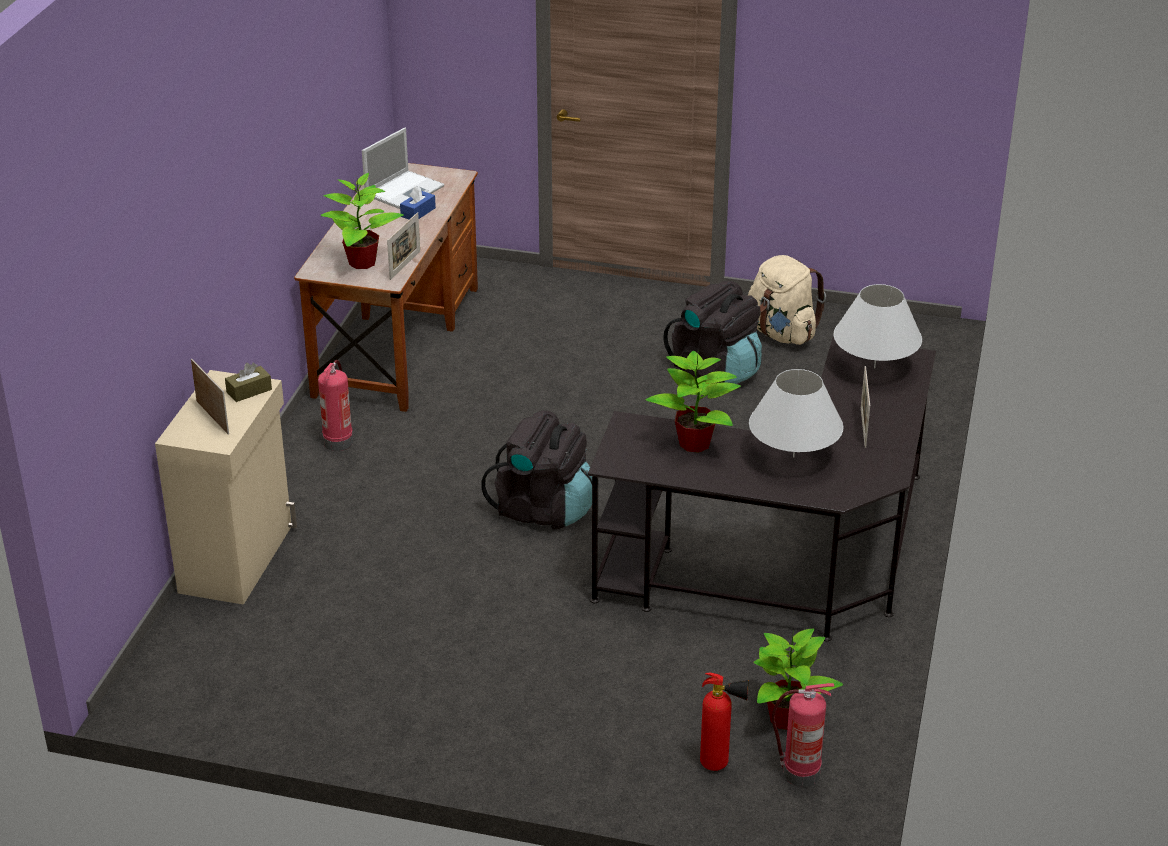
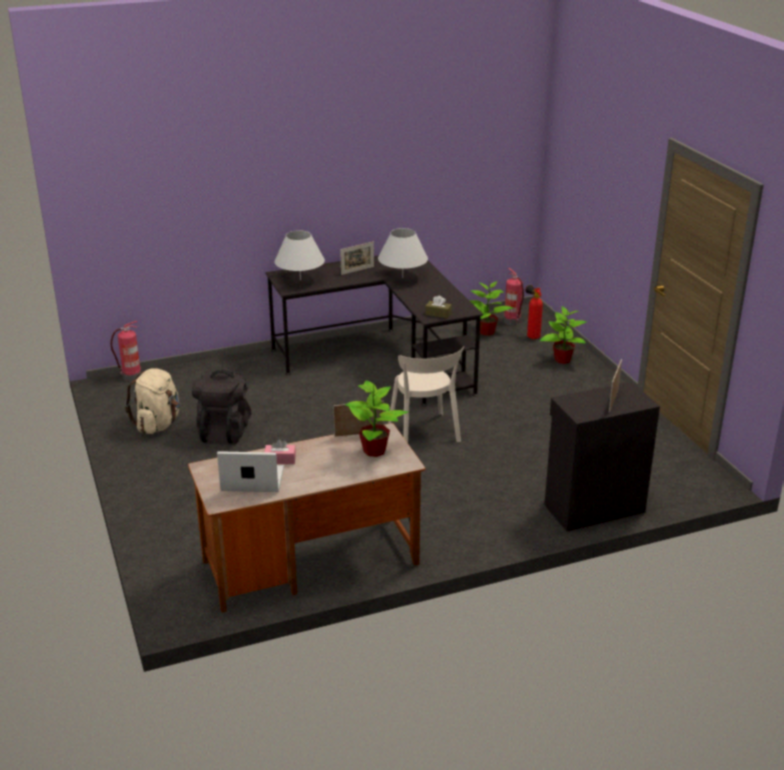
camera: 125 degrees left, 5 degrees down
beige cabinet [155,370,297,605] -> black cabinet [544,382,660,532]
brown tissue box [225,363,272,402] -> brown tissue box moved to [425,295,452,318]
fire extinguisher [318,360,353,451] -> fire extinguisher moved to [111,321,141,381]
blue tissue box [400,186,436,220] -> pink tissue box [265,439,296,464]
black backpack [481,410,592,529] -> beige chair [388,347,464,443]
potted plant [646,351,741,453] -> potted plant moved to [540,306,587,364]

